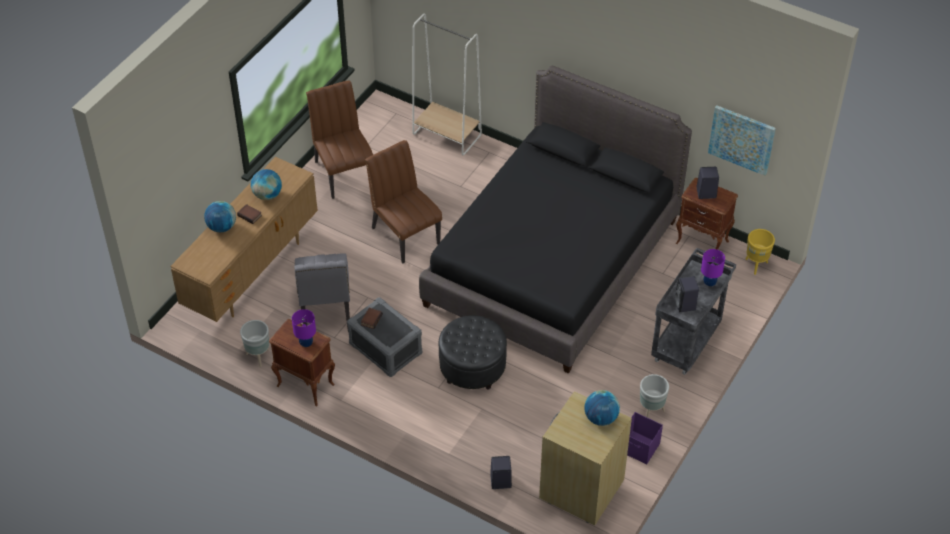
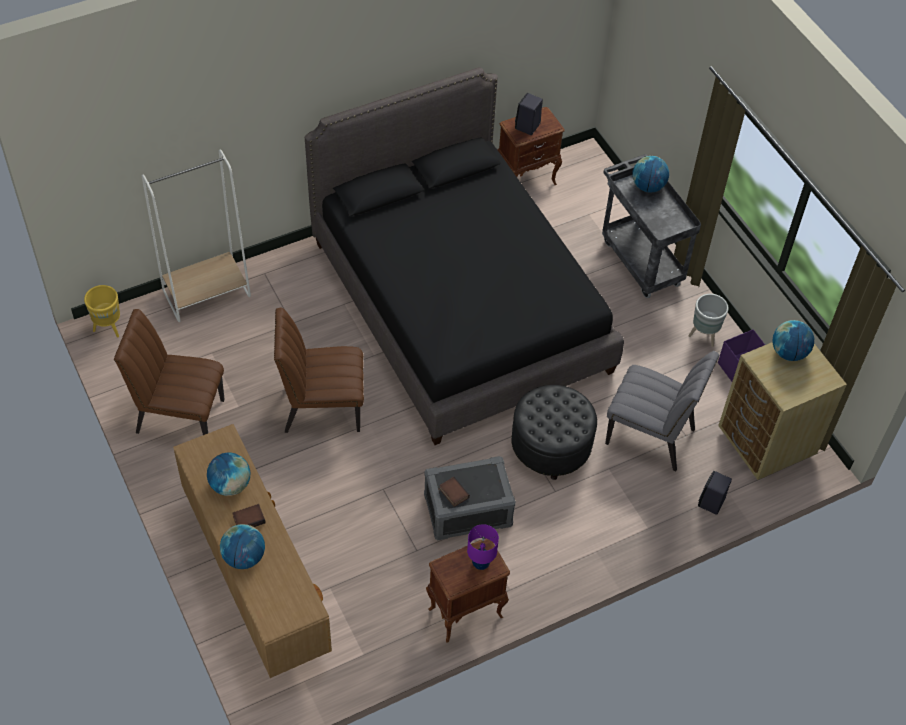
camera: 60 degrees left, 5 degrees up
grey planter [240,320,269,367] -> none
grey chair [294,253,350,332] -> grey chair moved to [605,351,719,471]
black speaker [675,276,699,312] -> none
purple table lamp [701,249,725,286] -> globe [633,156,669,193]
picture [708,105,776,176] -> none
yellow planter [745,229,775,275] -> yellow planter moved to [84,285,120,337]

